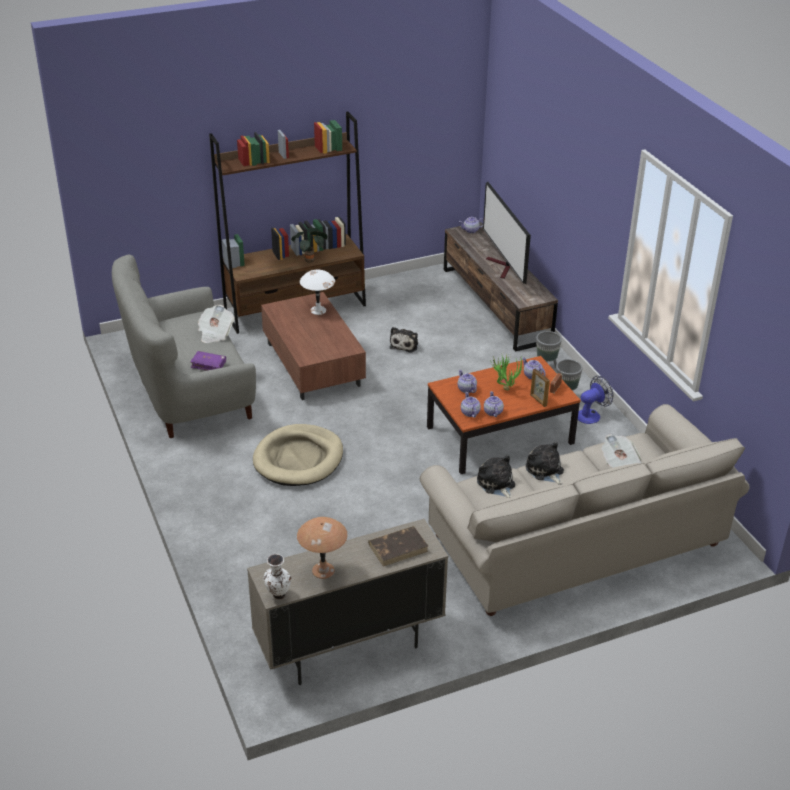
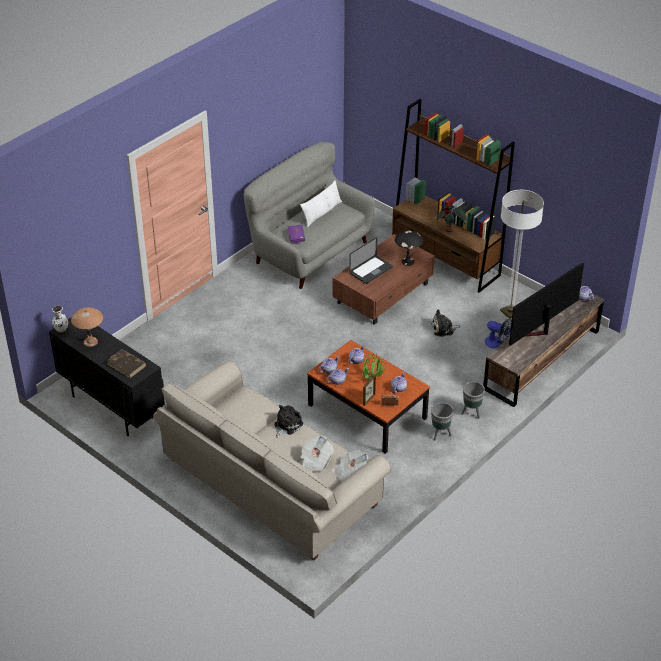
camera: 65 degrees right, 5 degrees up
newspaper [198,305,234,343] -> newspaper moved to [332,450,369,482]
beige cabinet [247,519,448,685] -> black cabinet [49,317,165,436]
beige dog bed [253,424,343,486] -> none
white table lamp [300,270,335,315] -> black table lamp [395,230,423,266]
plush toy [477,455,515,498] -> none
fan [578,376,613,424] -> fan moved to [485,319,512,349]
none -> white pillow [300,181,342,227]
none -> laptop [349,237,393,284]
none -> floor lamp [500,190,544,319]

